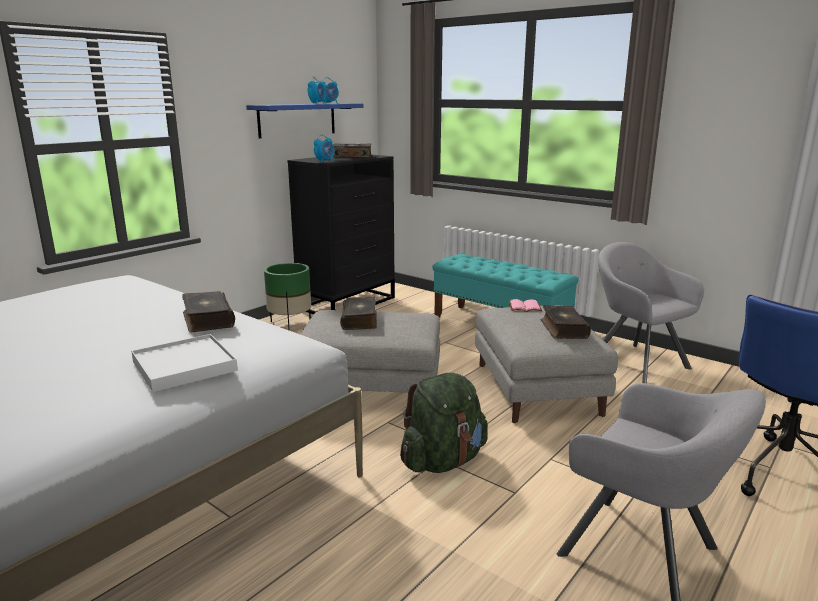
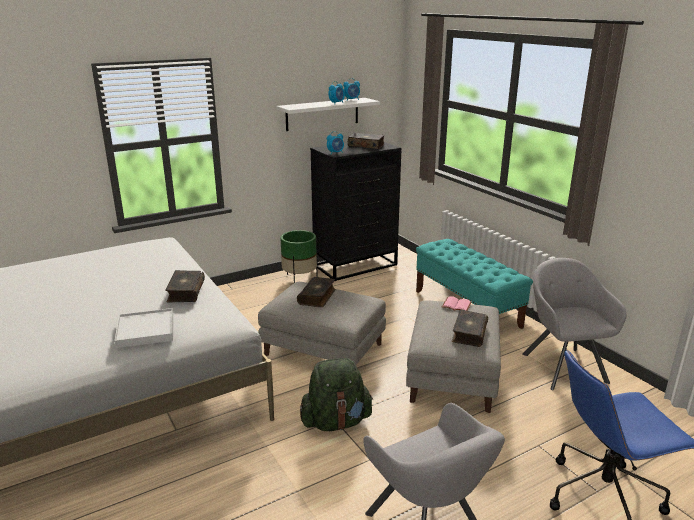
camera: 20 degrees right, 5 degrees up
blue shelf [246,103,363,138] -> white shelf [276,98,380,131]

